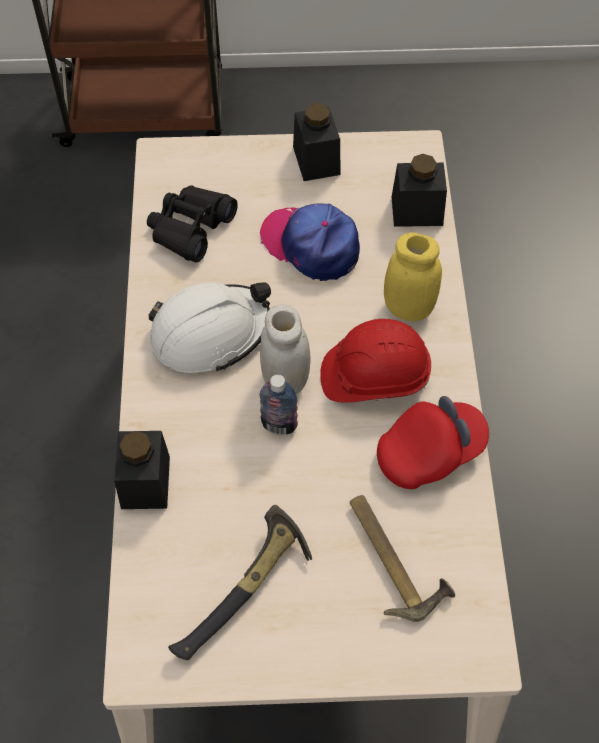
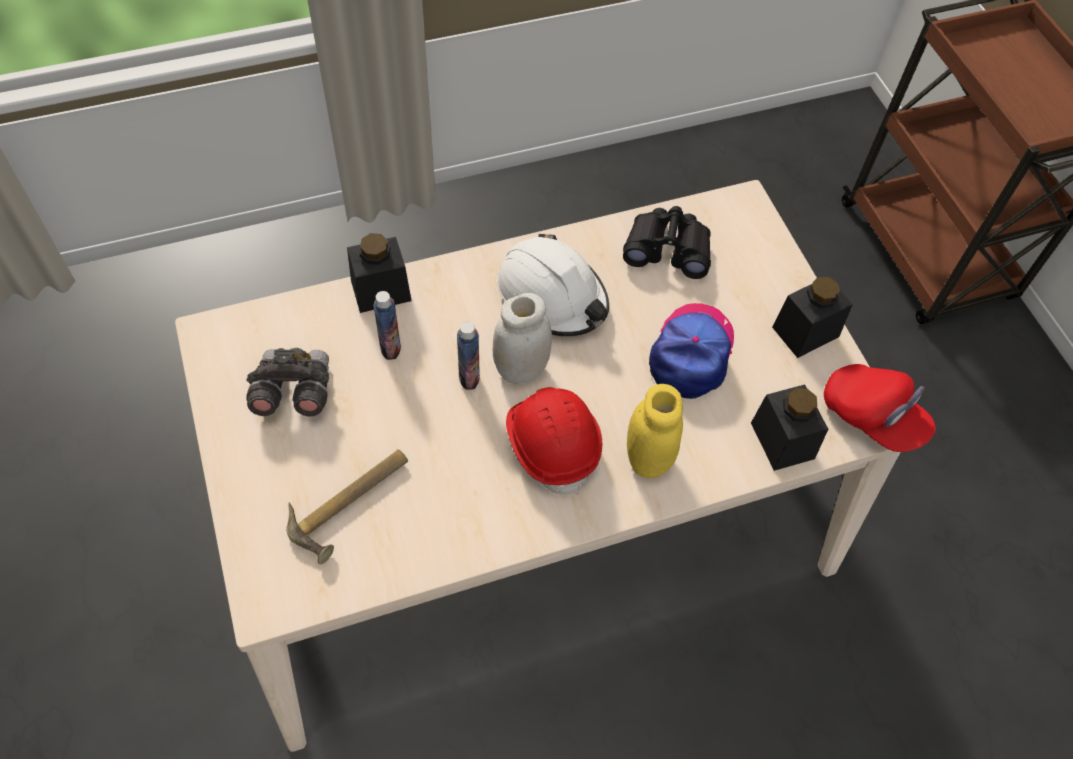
camera: 70 degrees right, 0 degrees up
hammer [168,505,312,660] -> grey binoculars [246,348,329,416]
red cap [377,396,489,489] -> red cap moved to [824,364,935,452]
none -> bottle [374,291,401,360]

